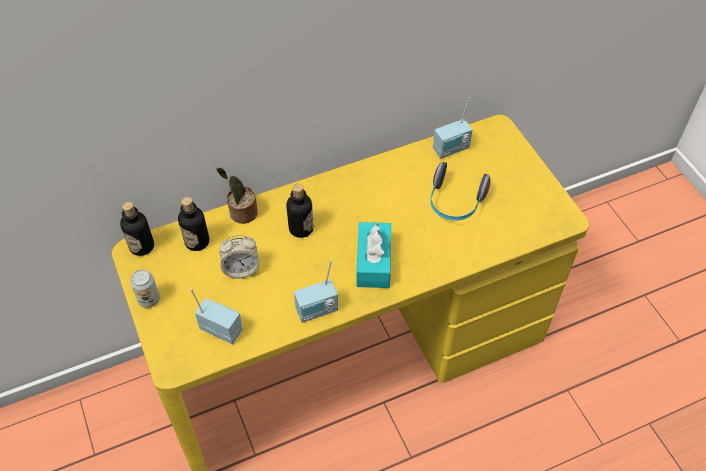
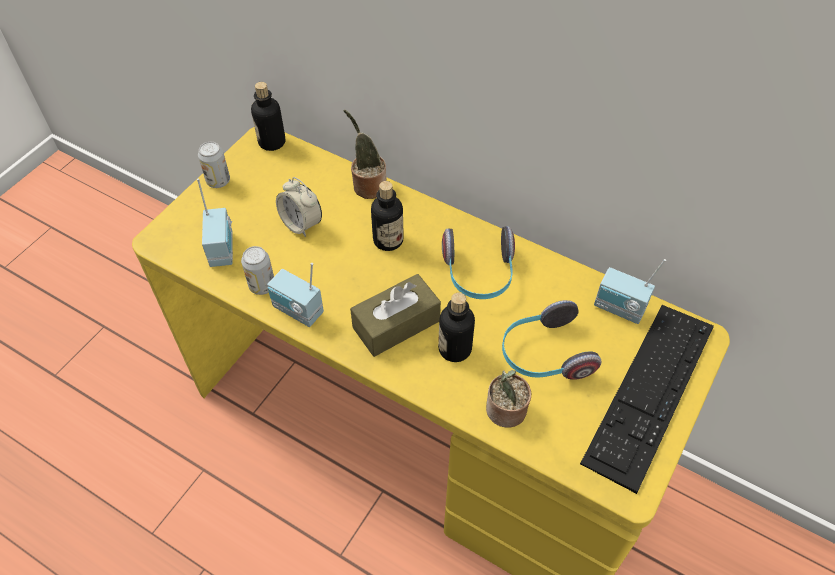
camera: 55 degrees right, 0 degrees up
bottle [178,197,209,251] -> bottle moved to [438,293,475,362]
turquoise tissue box [356,222,391,288] -> brown tissue box [350,274,441,357]
none -> can [241,246,274,295]
none -> headphones [442,226,515,299]
none -> potted plant [486,370,531,428]
none -> keyboard [580,305,714,494]

